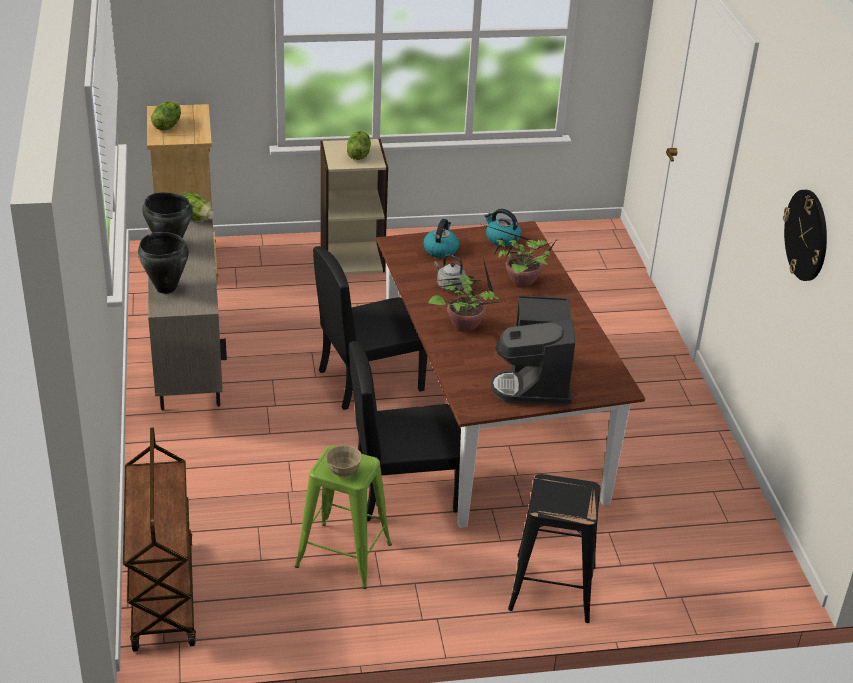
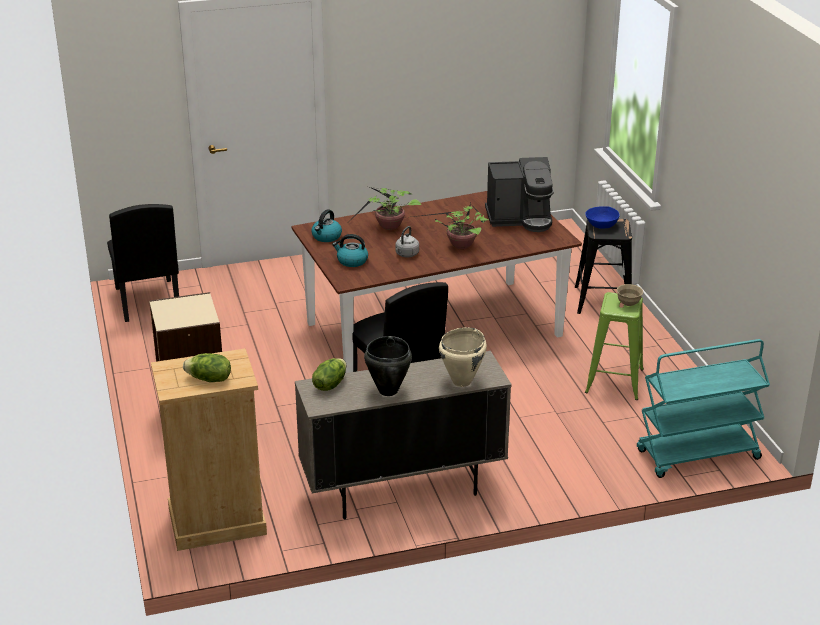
camera: 95 degrees left, 5 degrees down
brown cart [123,427,196,652] -> turquoise cart [637,339,770,478]
black cooking pot [138,232,189,294] -> beige cooking pot [439,327,487,387]
lettuce [347,131,371,160] -> none
black chair [349,341,461,521] -> black chair moved to [107,204,179,322]
wall clock [783,190,827,281] -> none
none -> blue bowl [585,206,620,229]

